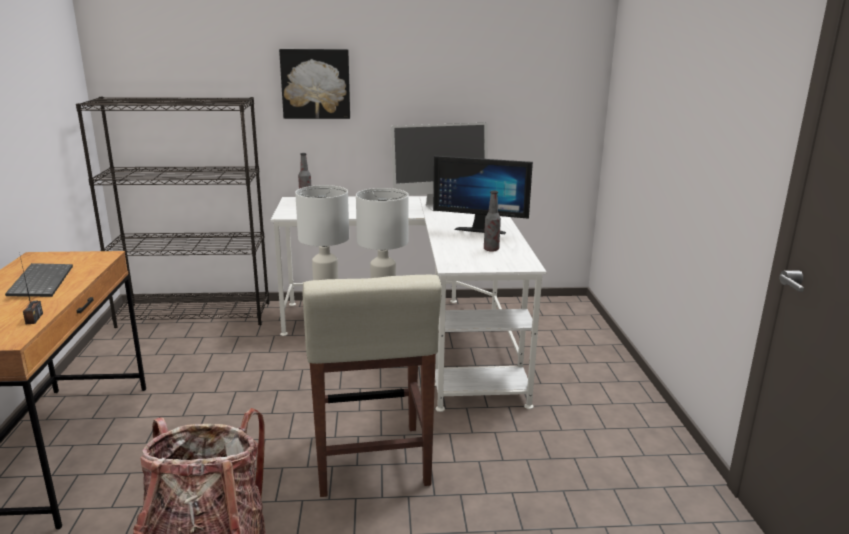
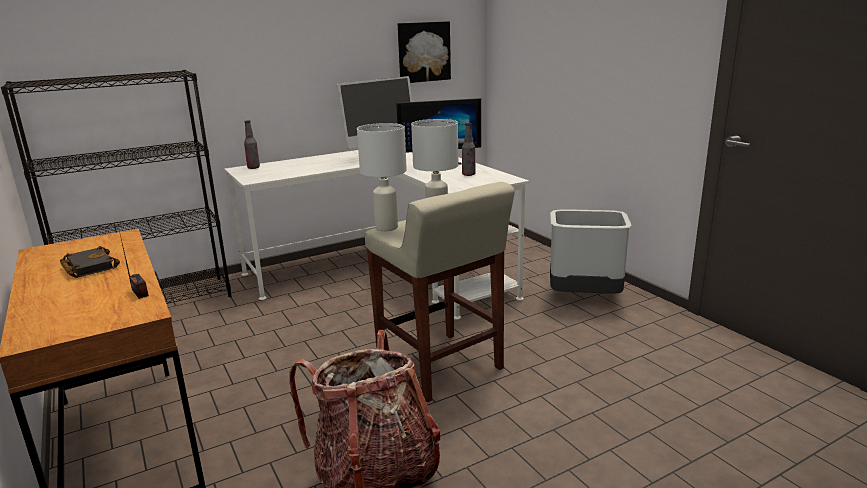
camera: 25 degrees left, 0 degrees up
keyboard [5,263,73,297] -> black book [60,246,120,278]
picture [279,49,350,119] -> picture moved to [398,21,451,83]
none -> grey trash can [550,209,632,294]

